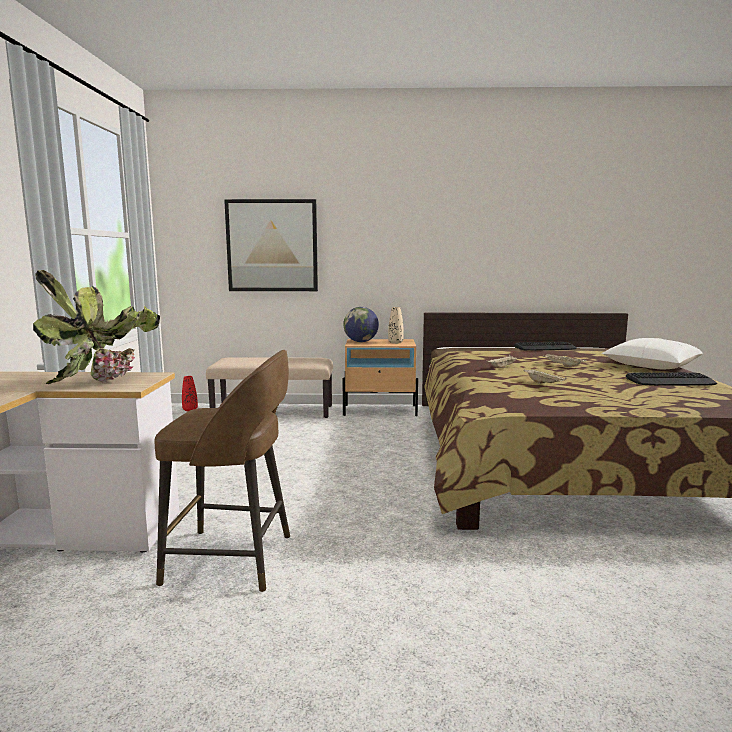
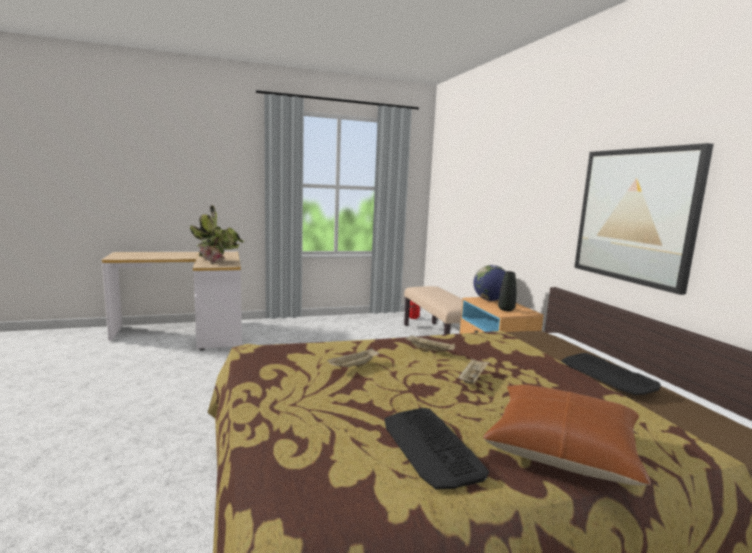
camera: 70 degrees right, 0 degrees up
brown stool [155,350,290,592] -> none
picture [224,199,318,291] -> picture moved to [574,143,714,295]
beige vase [388,307,404,344] -> black vase [498,271,516,311]
white pillow [602,338,703,370] -> brown pillow [483,385,651,485]

